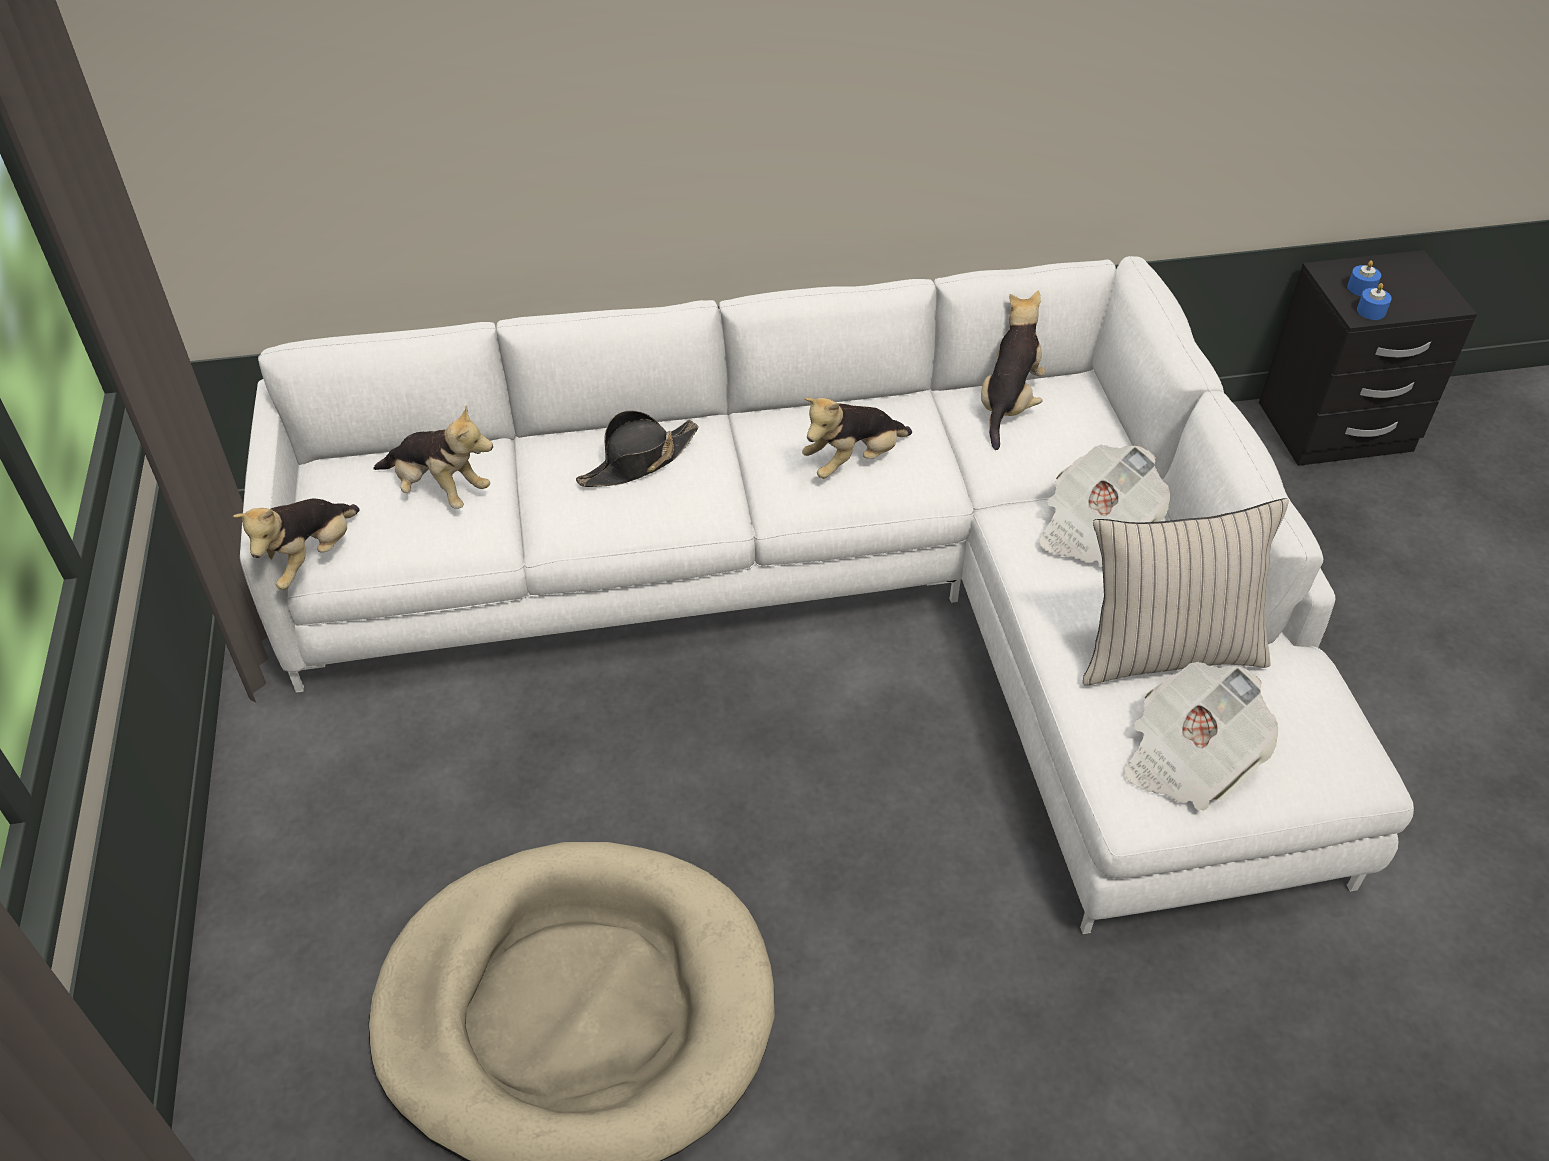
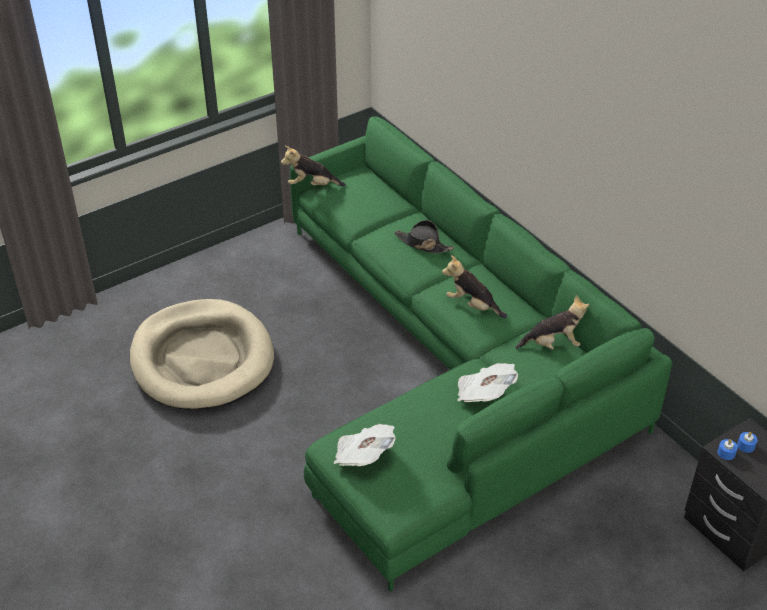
camera: 65 degrees right, 5 degrees down
white sofa [240,256,1414,934] -> green sofa [290,117,672,592]
plush toy [373,405,493,509] -> none
beige pillow [1083,498,1289,686] -> none

